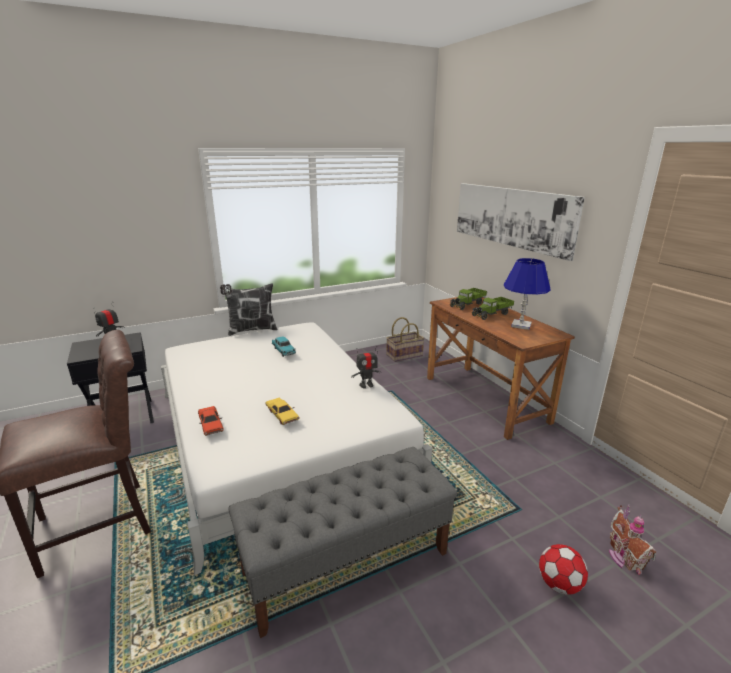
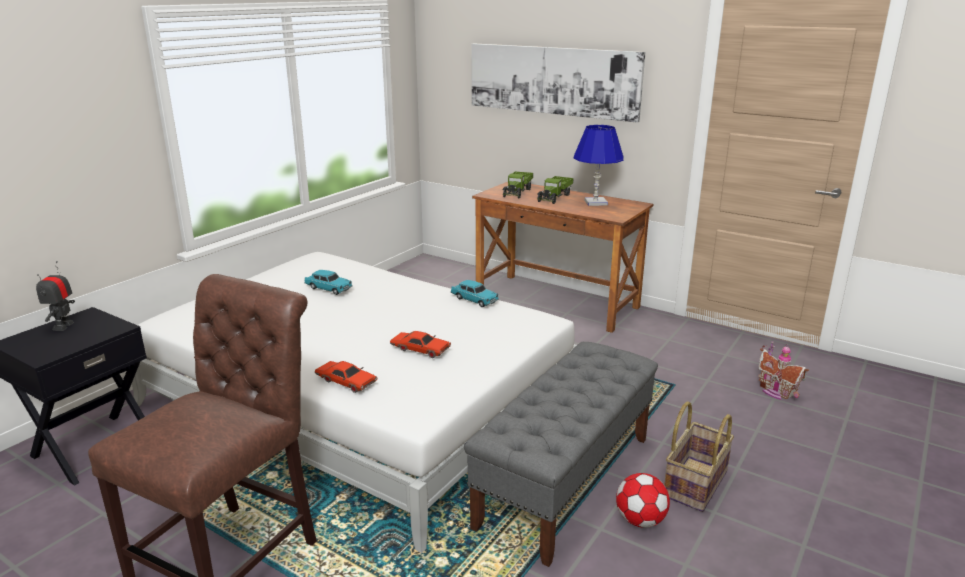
camera: 30 degrees left, 0 degrees up
pillow [220,284,278,336] -> none
yellow toy car [265,397,300,425] -> red toy car [390,331,451,358]
toy robot [351,346,381,388] -> turquoise toy car [451,280,499,307]
basket [386,317,425,362] -> basket moved to [664,401,734,512]
football [539,544,588,595] -> football moved to [616,473,670,528]

